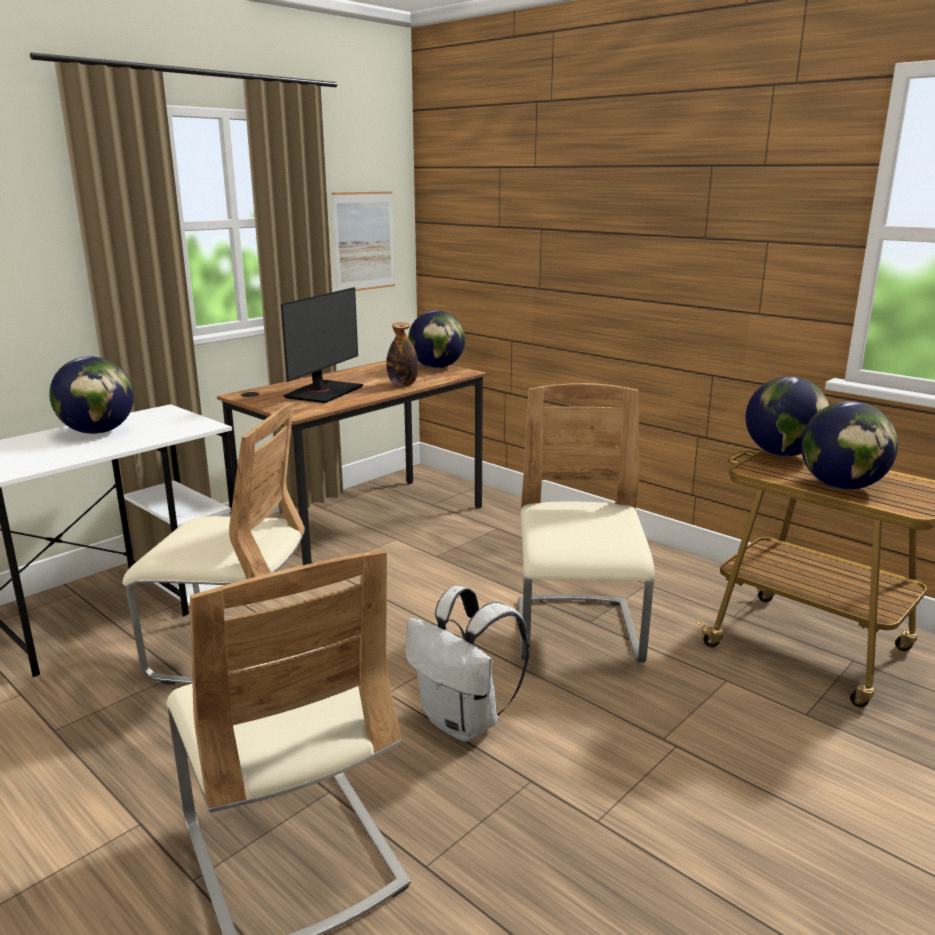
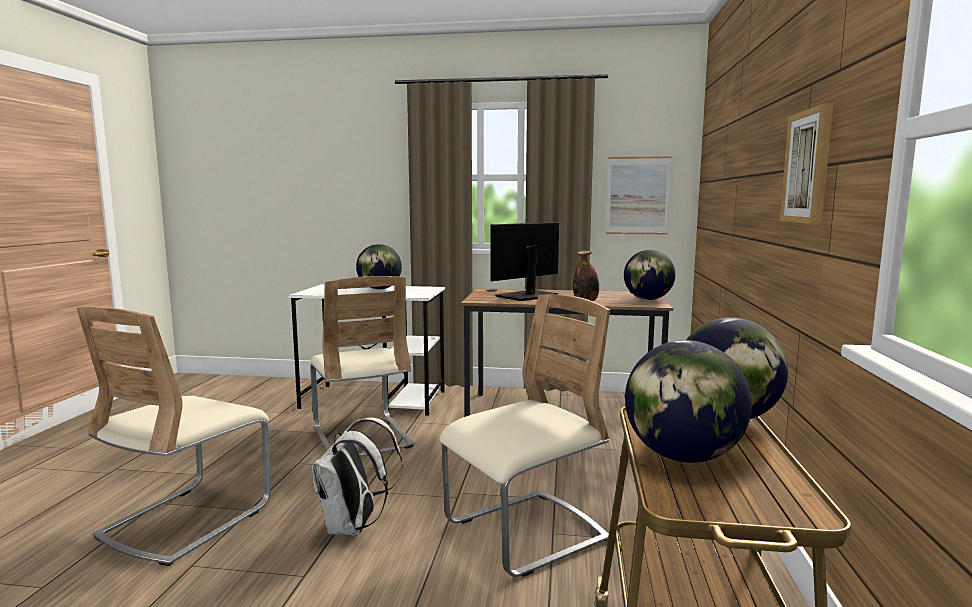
camera: 55 degrees right, 10 degrees down
monitor [281,287,364,403] -> monitor turned 150 degrees clockwise [491,222,559,301]
none -> picture [780,103,833,224]

